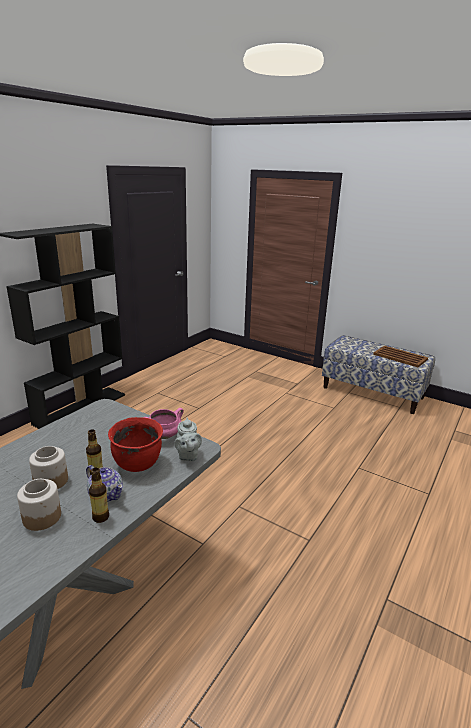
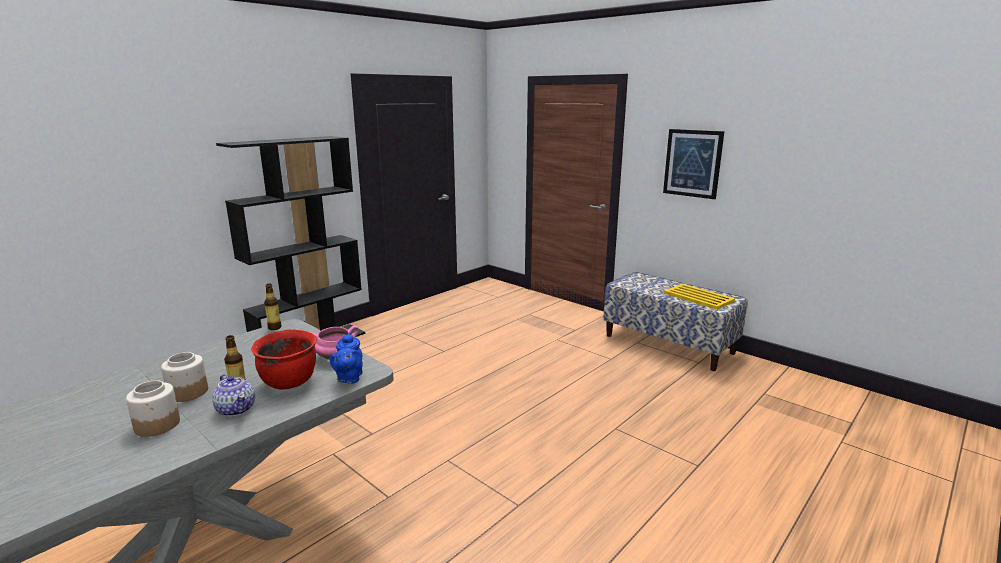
camera: 10 degrees right, 5 degrees down
bottle [89,468,109,523] -> bottle moved to [264,284,282,330]
grey teapot [174,417,202,461] -> blue teapot [330,332,363,384]
brown tray [373,346,428,367] -> yellow tray [664,284,735,310]
none -> picture [663,129,724,199]

